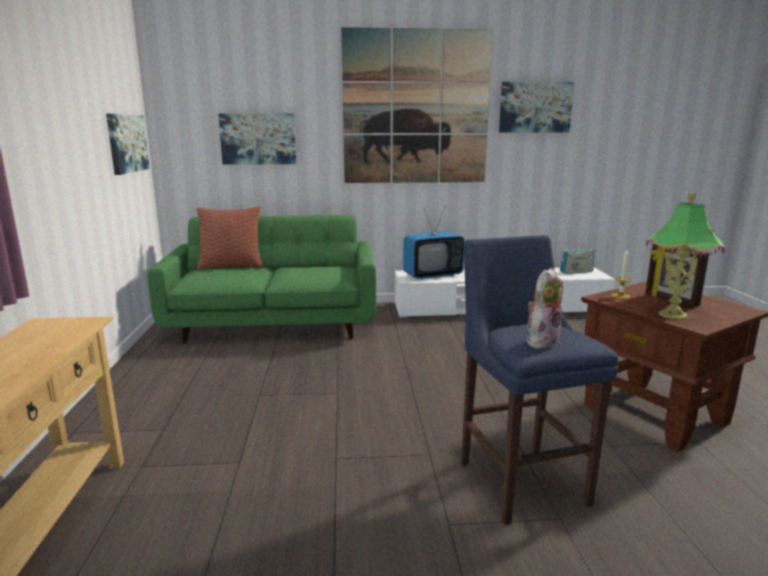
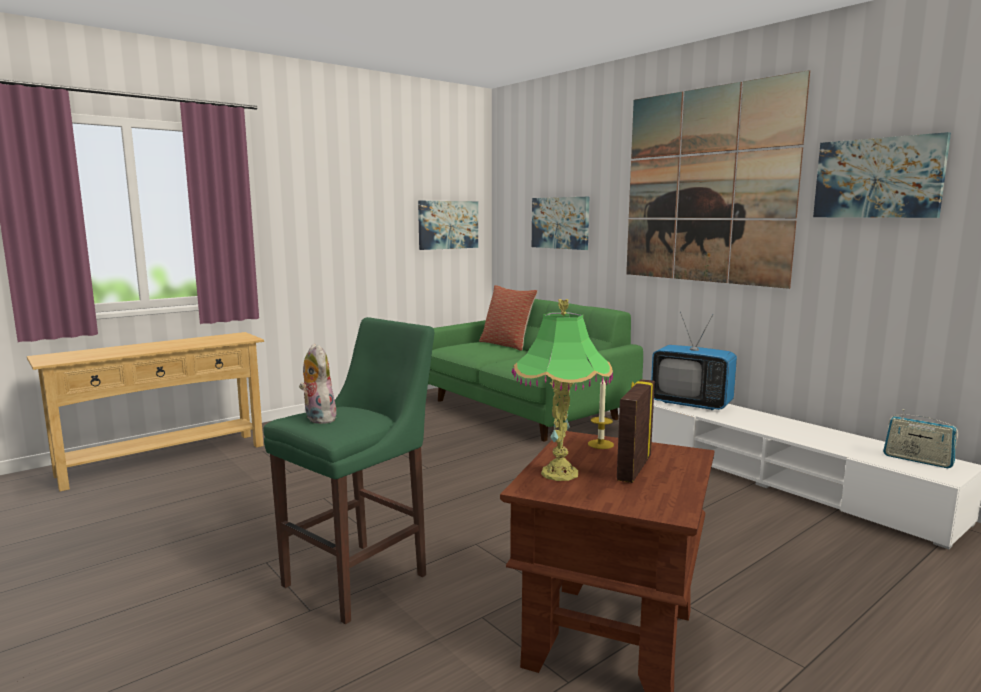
camera: 55 degrees right, 5 degrees down
blue stool [461,235,618,525] -> green stool [263,317,434,624]
plush toy [527,268,563,349] -> plush toy turned 135 degrees counterclockwise [299,344,336,424]

